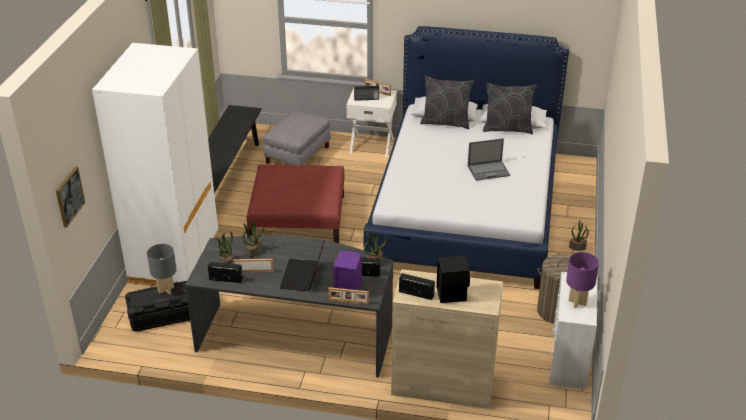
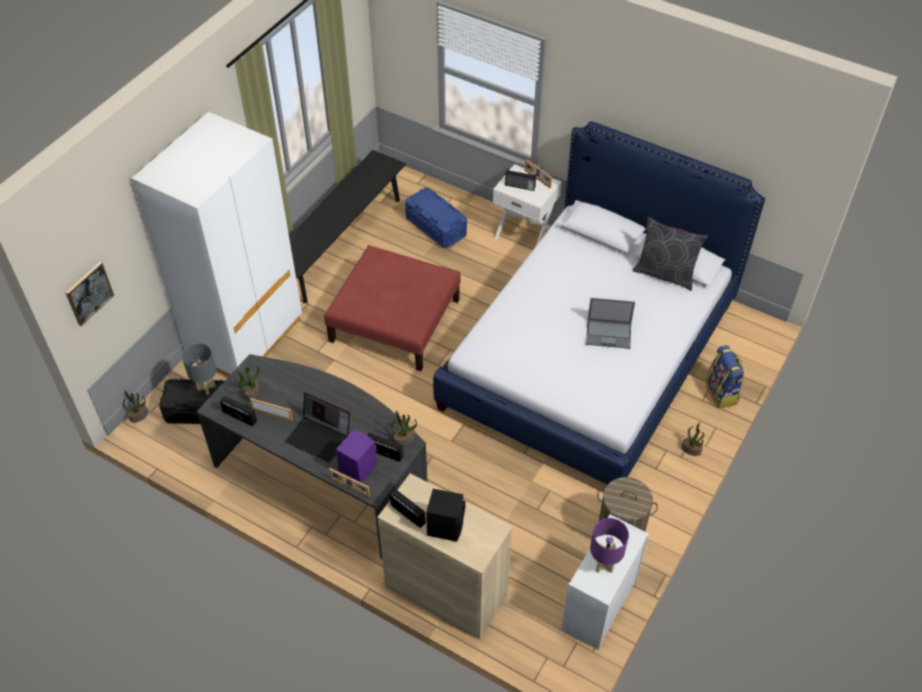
camera: 20 degrees right, 15 degrees up
potted plant [243,222,264,257] -> potted plant moved to [123,391,148,423]
grey ottoman [263,110,331,165] -> blue storage box [405,188,467,248]
laptop [280,240,325,291] -> laptop turned 90 degrees counterclockwise [285,393,350,463]
grey pillow [420,76,474,129] -> none
none -> backpack [705,345,744,408]

